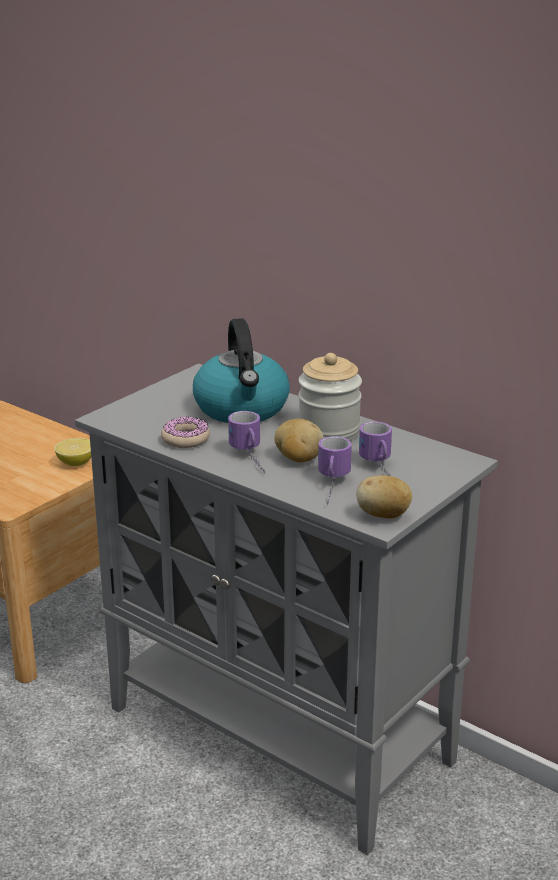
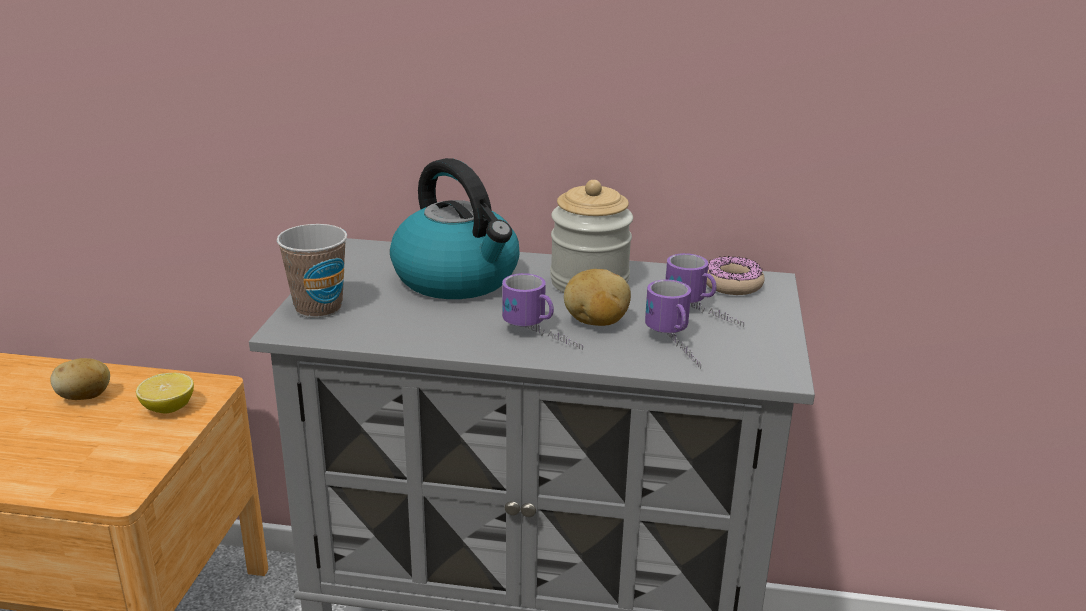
camera: 30 degrees left, 0 degrees up
donut [161,417,210,448] -> donut moved to [706,256,764,295]
potato [356,475,412,519] -> potato moved to [51,358,110,400]
none -> cup [277,224,347,318]

